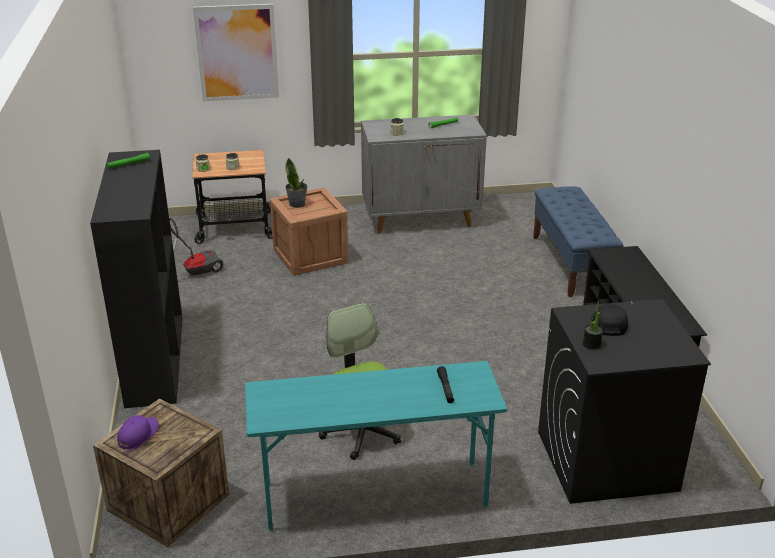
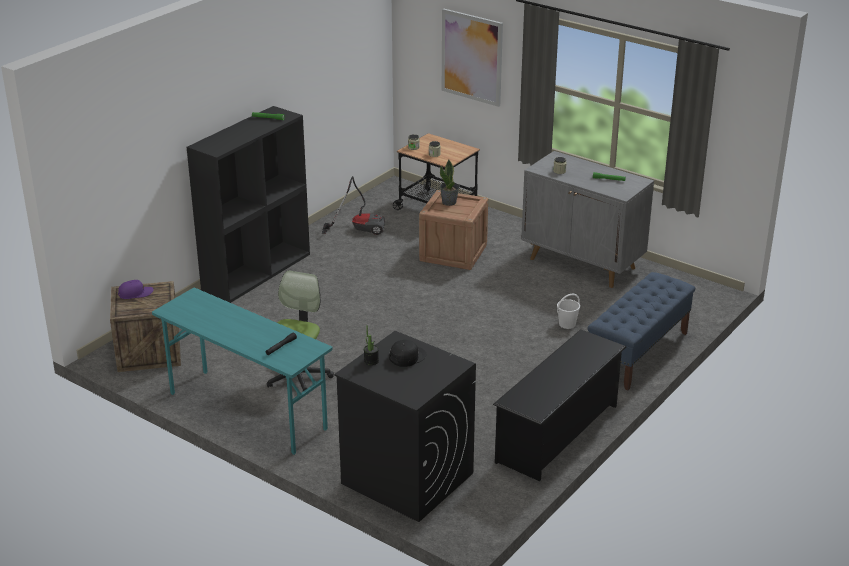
camera: 45 degrees right, 0 degrees up
none -> white bucket [557,294,580,329]

